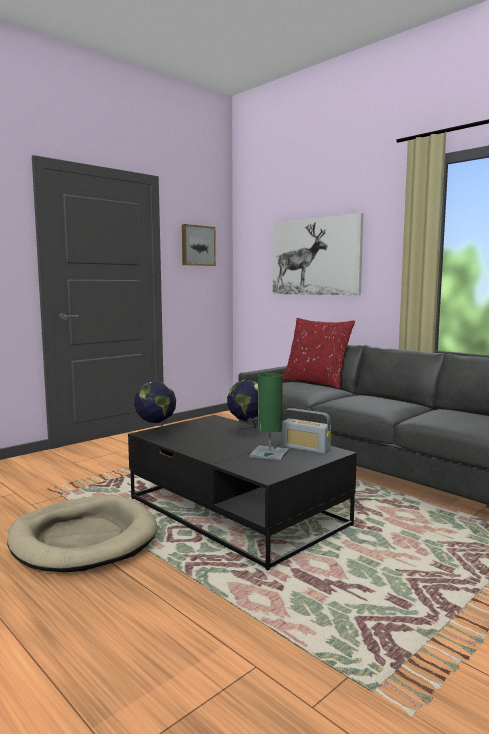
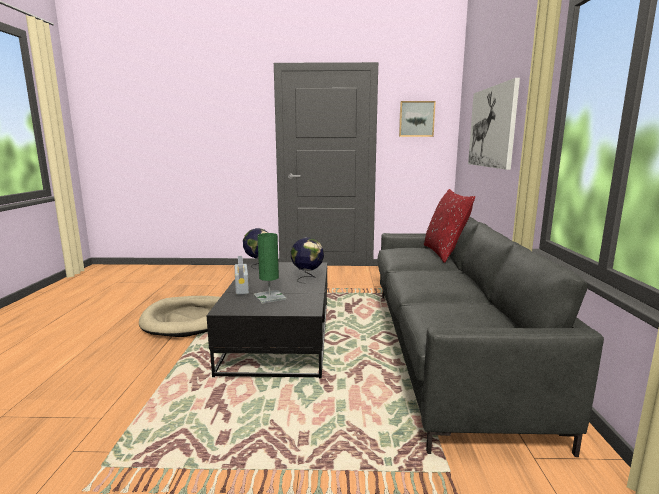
camera: 45 degrees right, 5 degrees up
radio [281,408,331,454] -> radio moved to [235,256,249,295]

